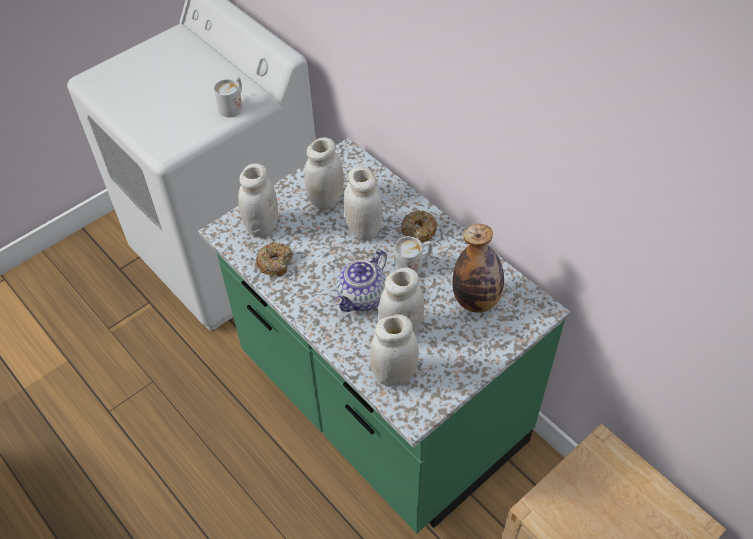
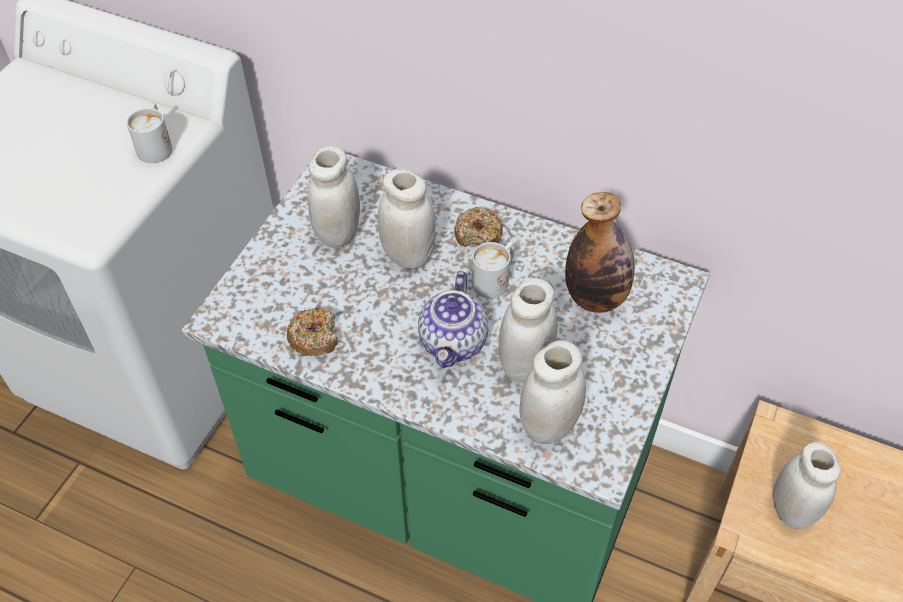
camera: 25 degrees left, 0 degrees up
white jar [238,163,278,237] -> white jar moved to [773,442,841,529]

